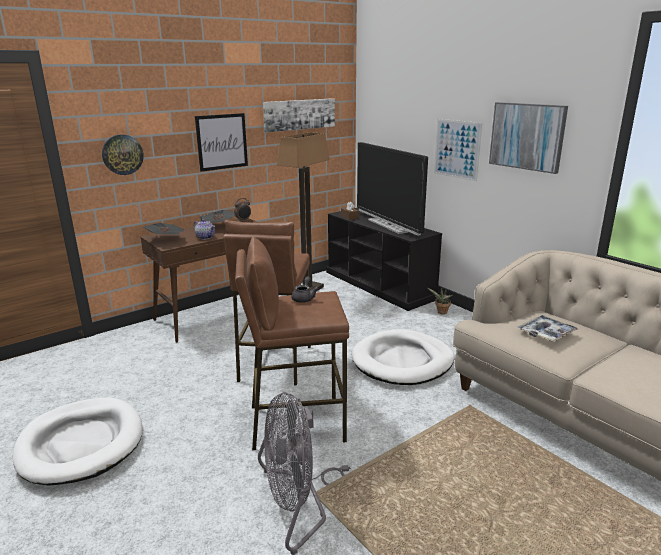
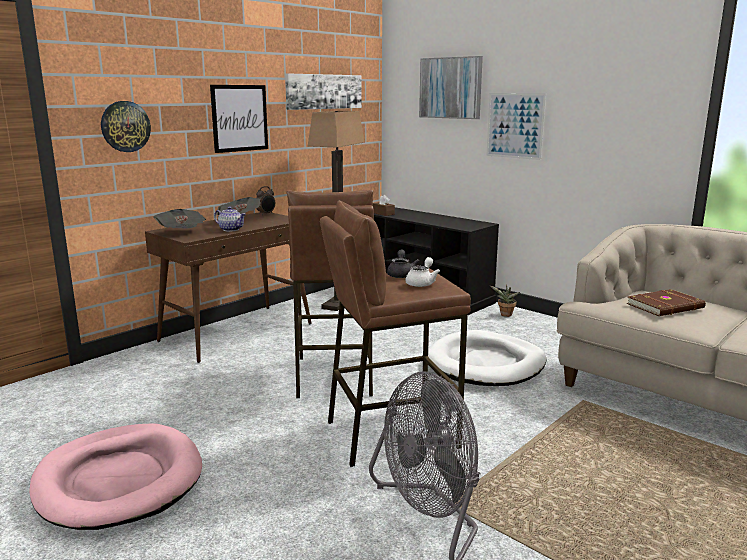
camera: 10 degrees left, 5 degrees down
white dog bed [13,398,142,486] -> pink dog bed [29,423,202,530]
television [357,142,428,236] -> none
picture [489,102,568,174] -> picture moved to [419,56,483,119]
tray [518,315,578,342] -> brown book [627,289,706,316]
none -> white teapot [405,257,440,287]

